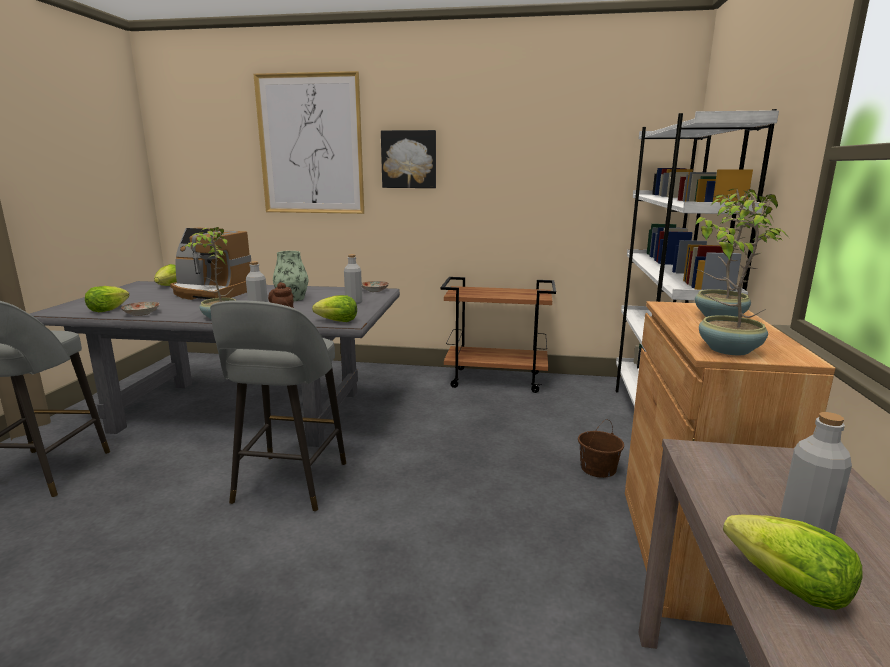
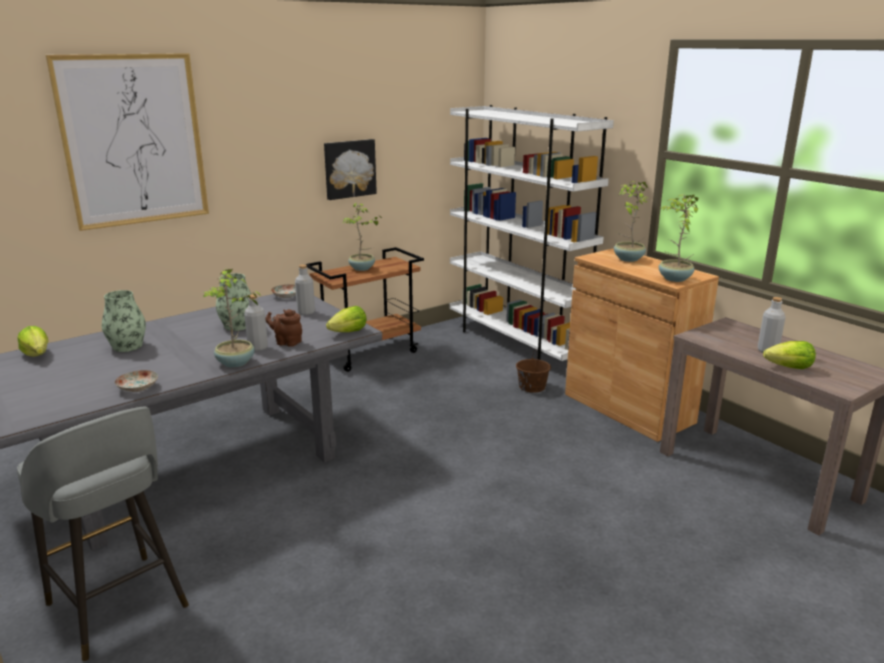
camera: 45 degrees left, 5 degrees up
lettuce [85,286,129,312] -> none
coffee machine [170,228,251,300] -> vase [102,290,146,352]
grey stool [210,300,346,511] -> none
picture [381,130,436,188] -> picture moved to [324,139,377,200]
none -> potted plant [343,202,382,271]

